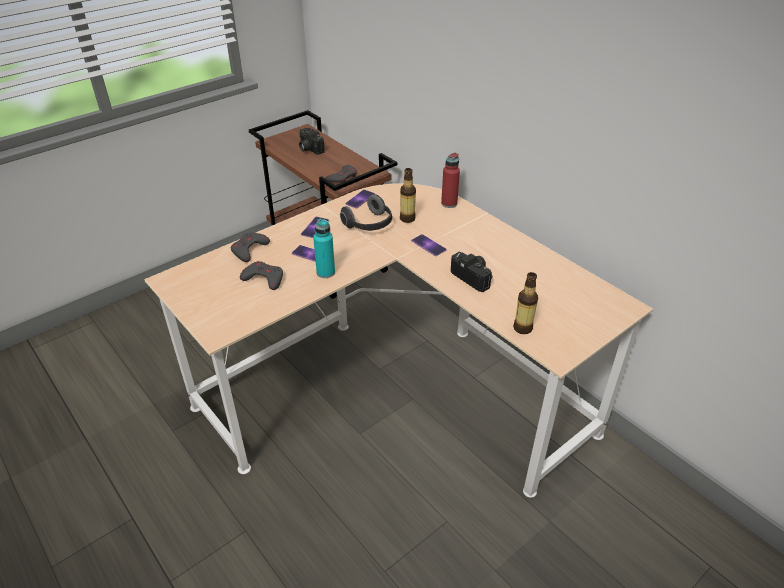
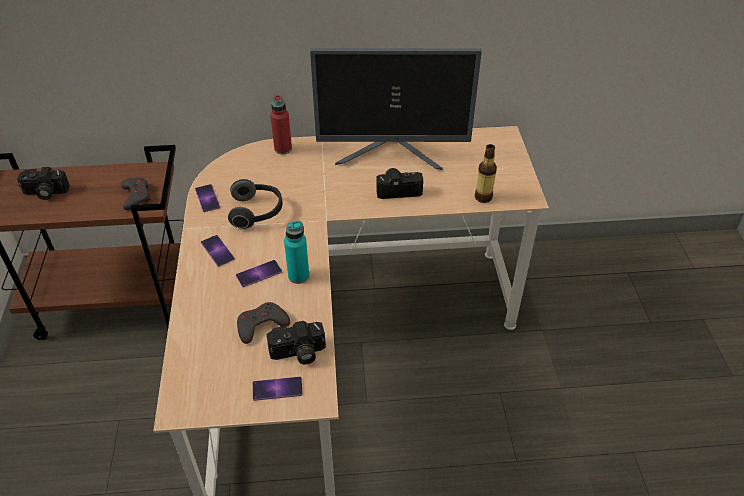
camera: 55 degrees left, 5 degrees up
grey game controller [231,233,270,262] -> none
bottle [400,168,416,223] -> none
phone [411,234,447,256] -> phone moved to [253,376,303,401]
none -> camera [266,321,326,364]
none -> monitor [310,48,482,170]

